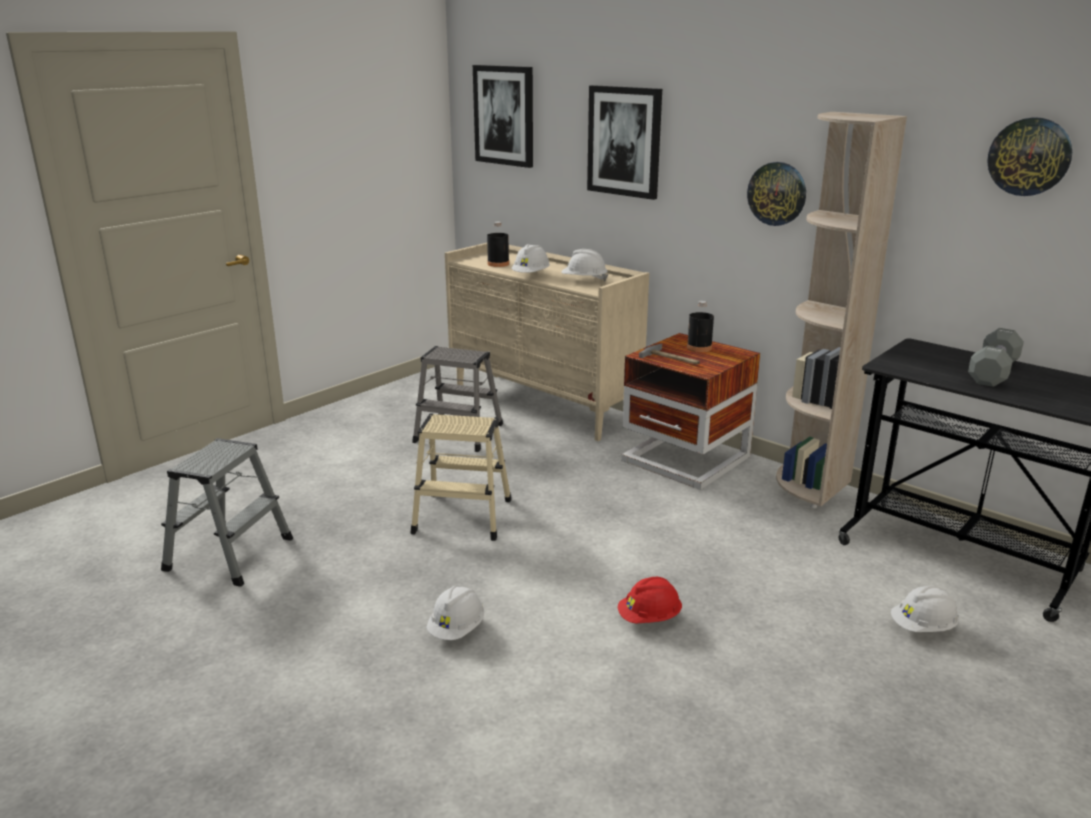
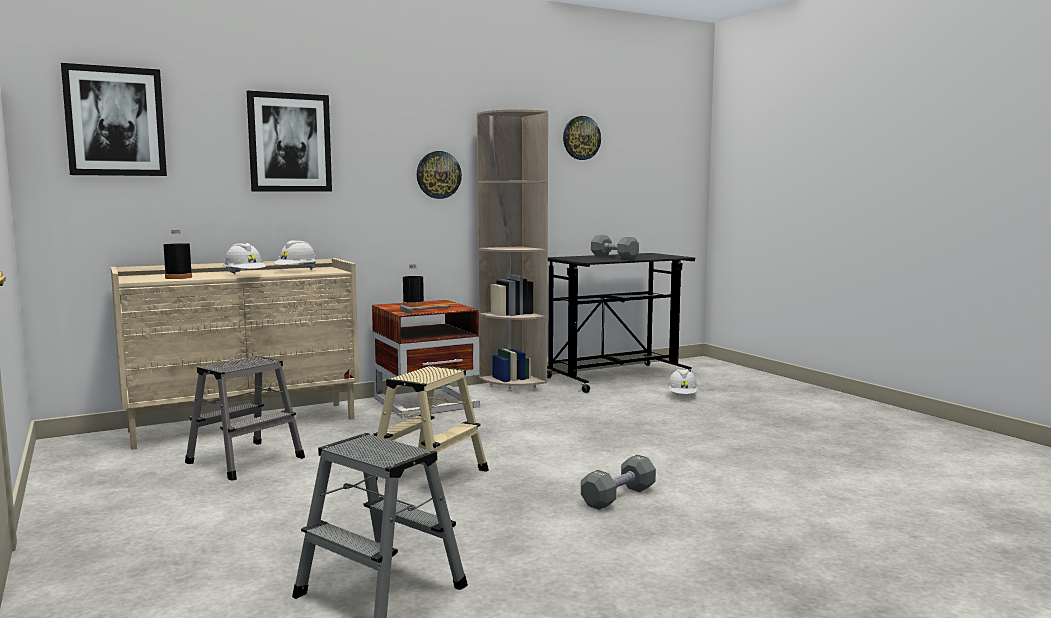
camera: 70 degrees left, 15 degrees down
white hard hat [426,585,484,640] -> grey dumbbell [581,455,656,510]
red hard hat [618,577,682,623] -> none

